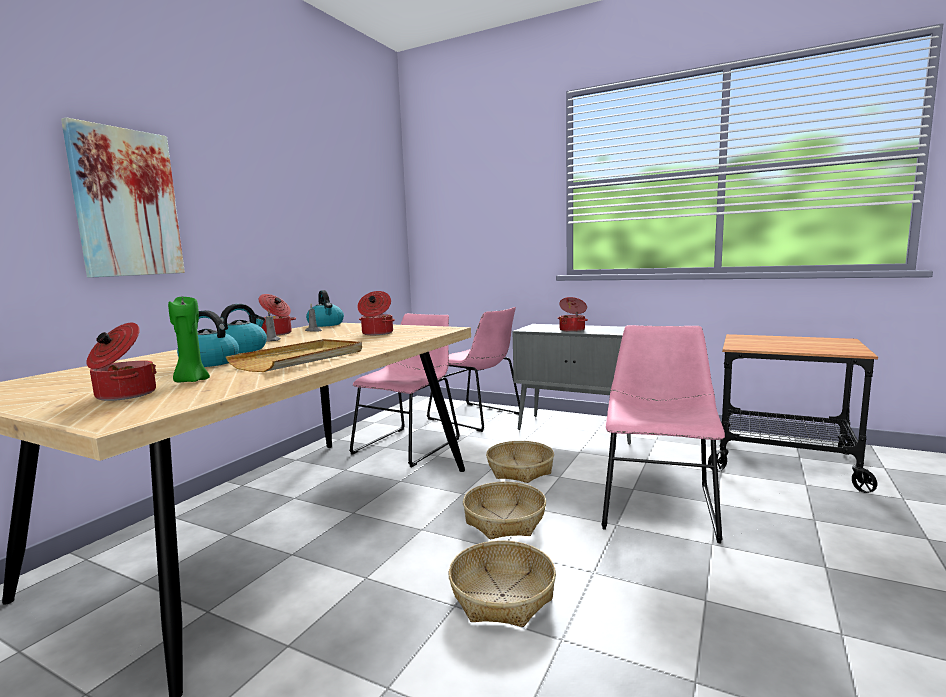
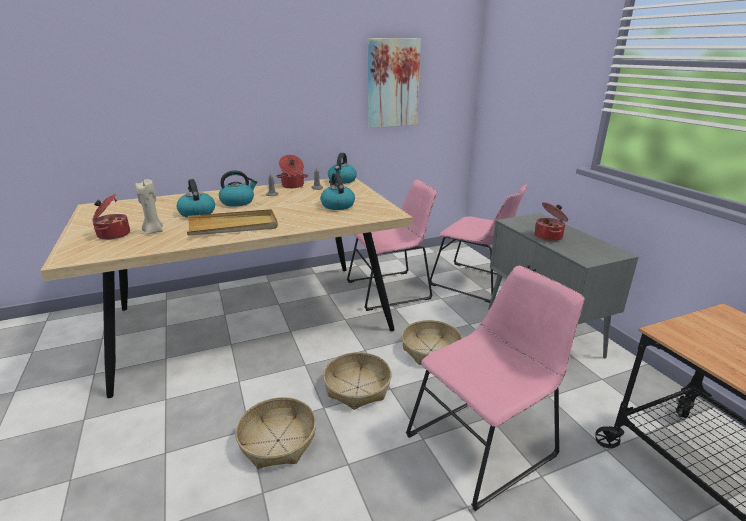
camera: 40 degrees right, 15 degrees up
picture [61,117,185,278] -> picture moved to [368,38,421,128]
green candle [168,297,210,382] -> beige candle [135,179,163,234]
cooking pot [357,291,395,335] -> kettle [320,173,355,210]
pink chair [427,307,520,432] -> pink chair turned 45 degrees counterclockwise [430,184,527,303]

